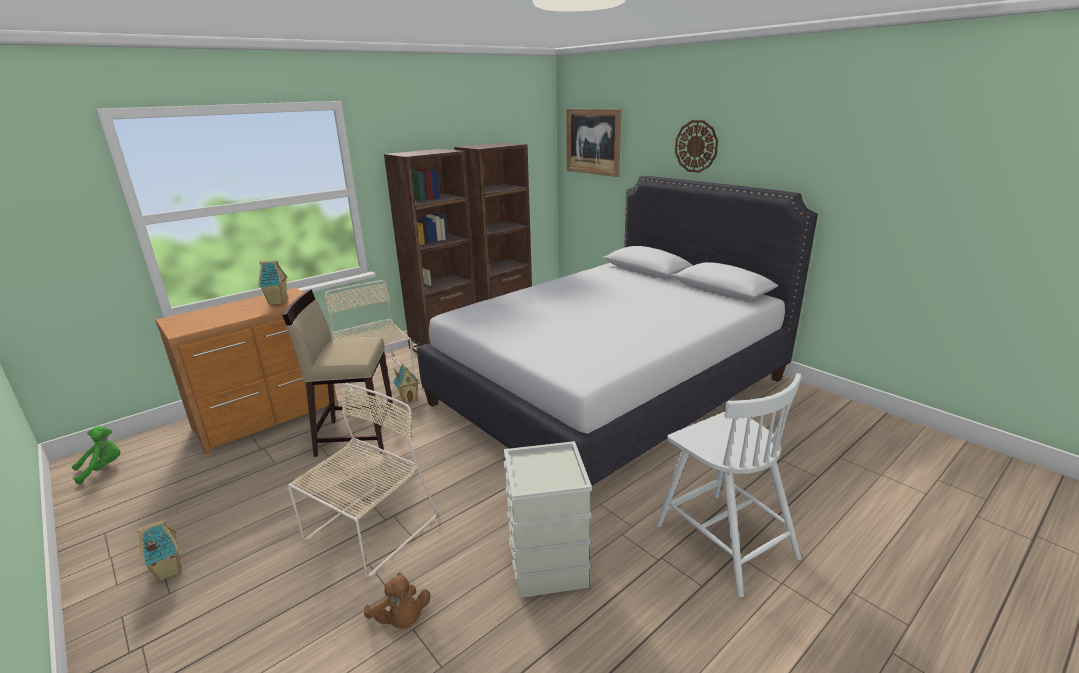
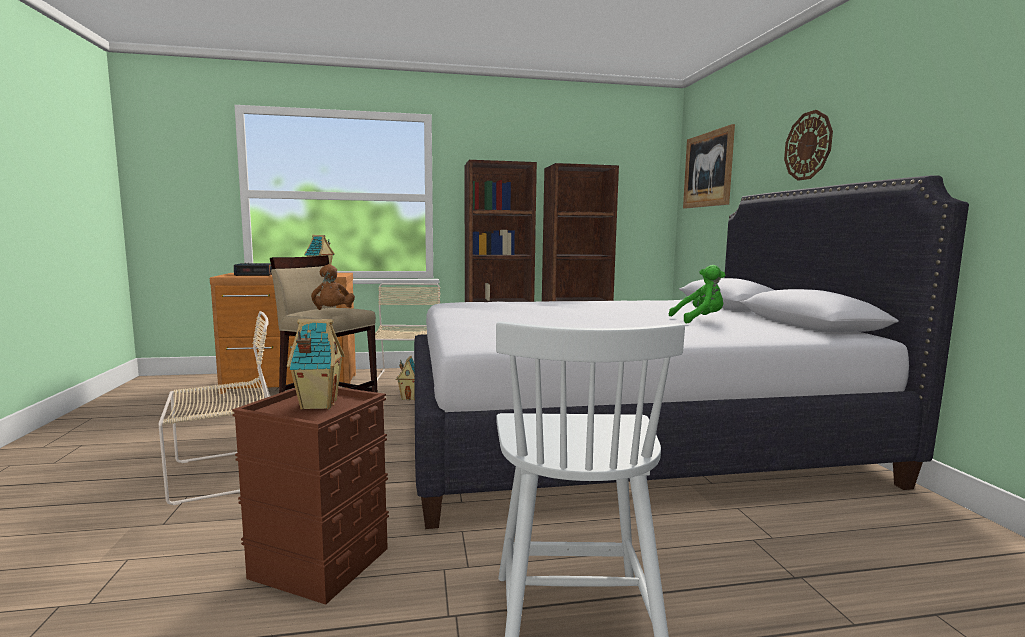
camera: 30 degrees right, 15 degrees down
green plush toy [72,426,121,484] -> green plush toy moved to [669,265,725,324]
toy house [137,520,182,582] -> toy house moved to [287,319,345,409]
brown plush toy [364,572,430,629] -> brown plush toy moved to [311,264,355,310]
grey storage box [503,441,592,598] -> brown storage box [232,387,389,605]
none -> alarm clock [234,263,272,276]

